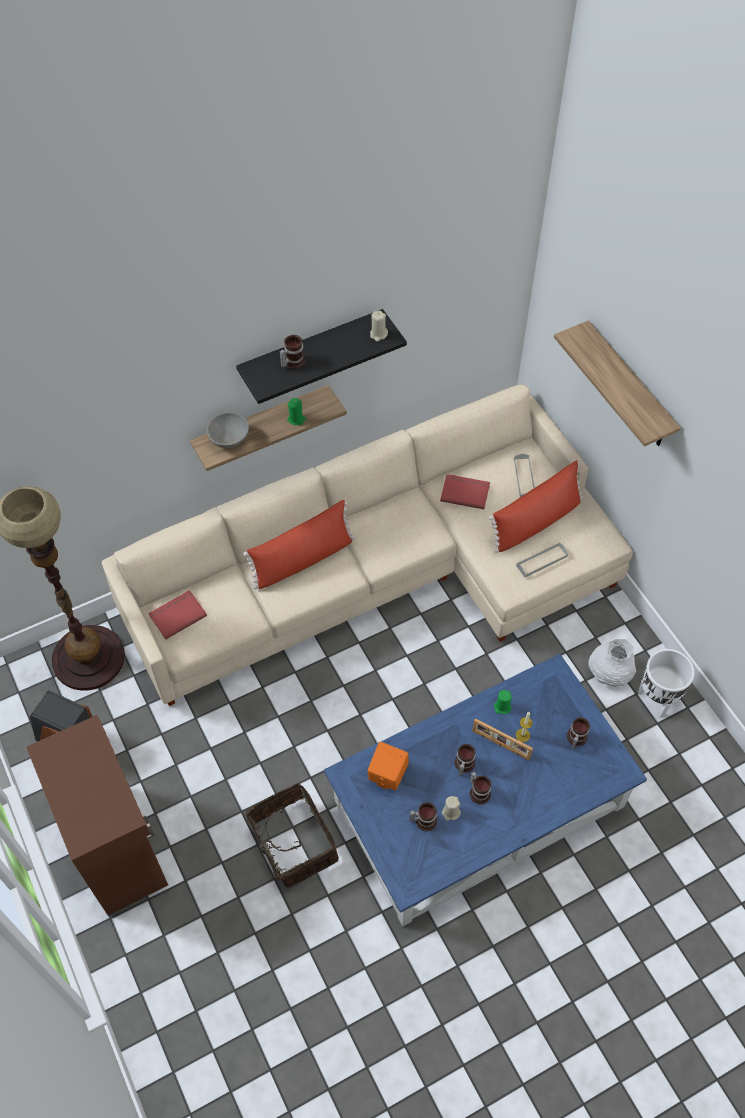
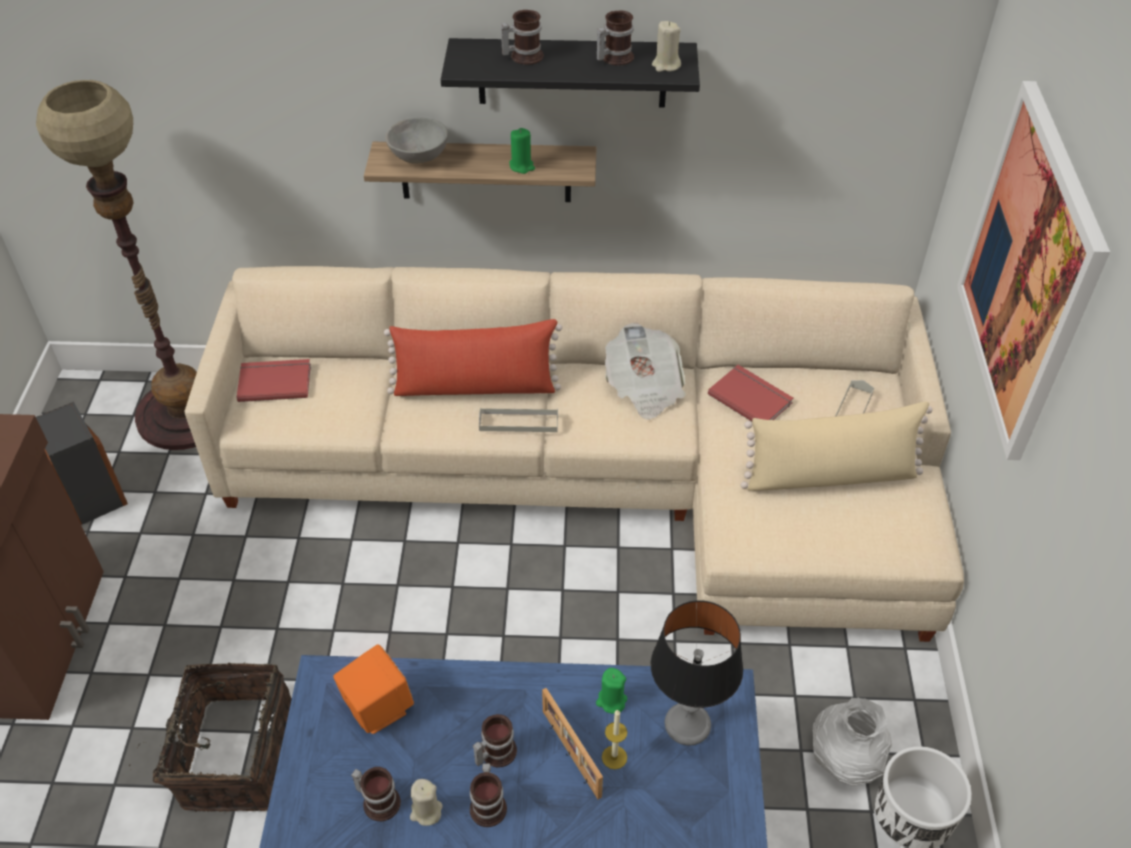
camera: 30 degrees right, 10 degrees down
red pillow [489,460,583,553] -> beige pillow [740,402,933,491]
grey tray [516,542,568,577] -> grey tray moved to [479,408,558,432]
shelf [554,320,681,446] -> picture [957,81,1110,460]
mug [567,717,590,749] -> mug moved to [597,10,634,66]
none -> newspaper [605,323,686,420]
none -> table lamp [651,600,743,746]

